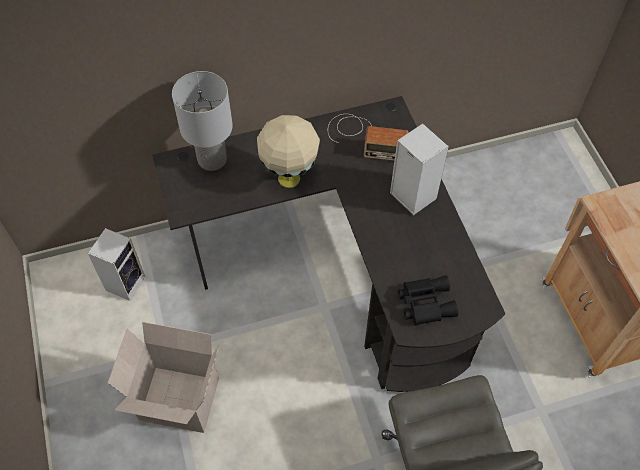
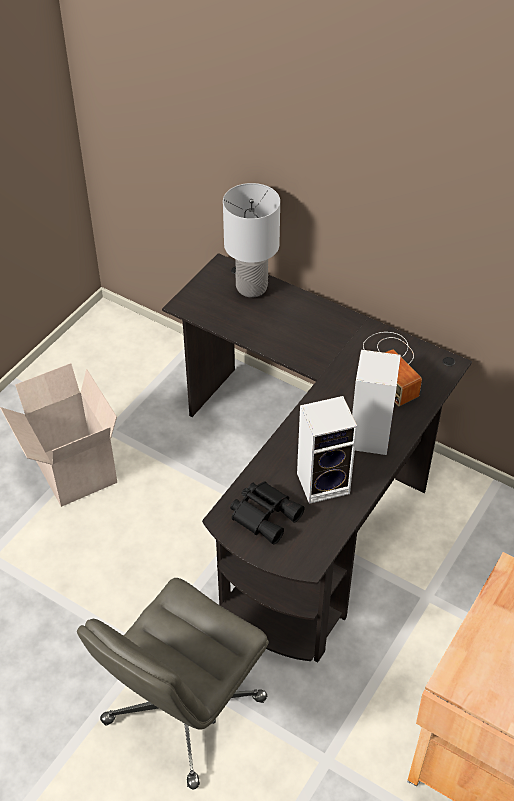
camera: 50 degrees right, 10 degrees down
speaker [88,228,145,301] -> speaker moved to [297,396,357,504]
beige table lamp [257,115,320,188] -> none

